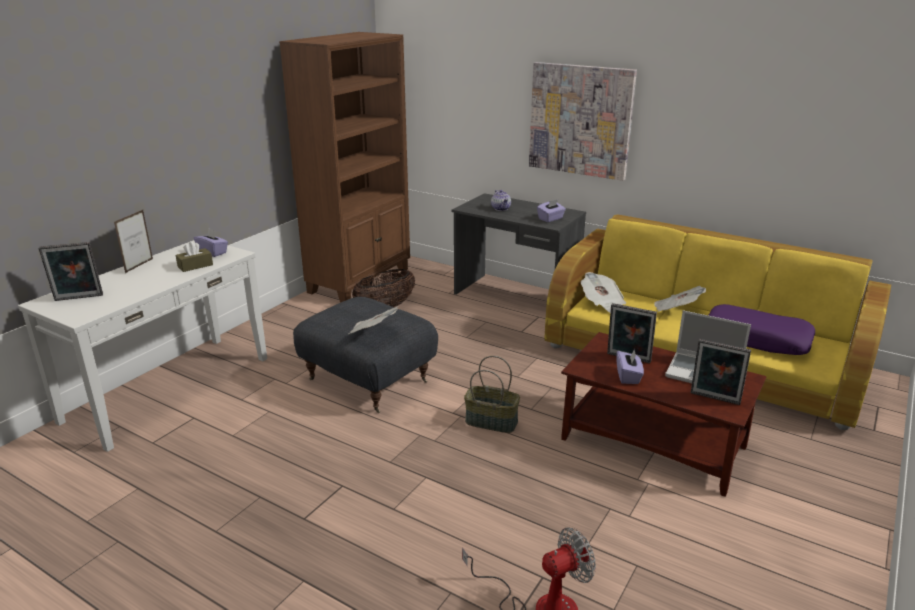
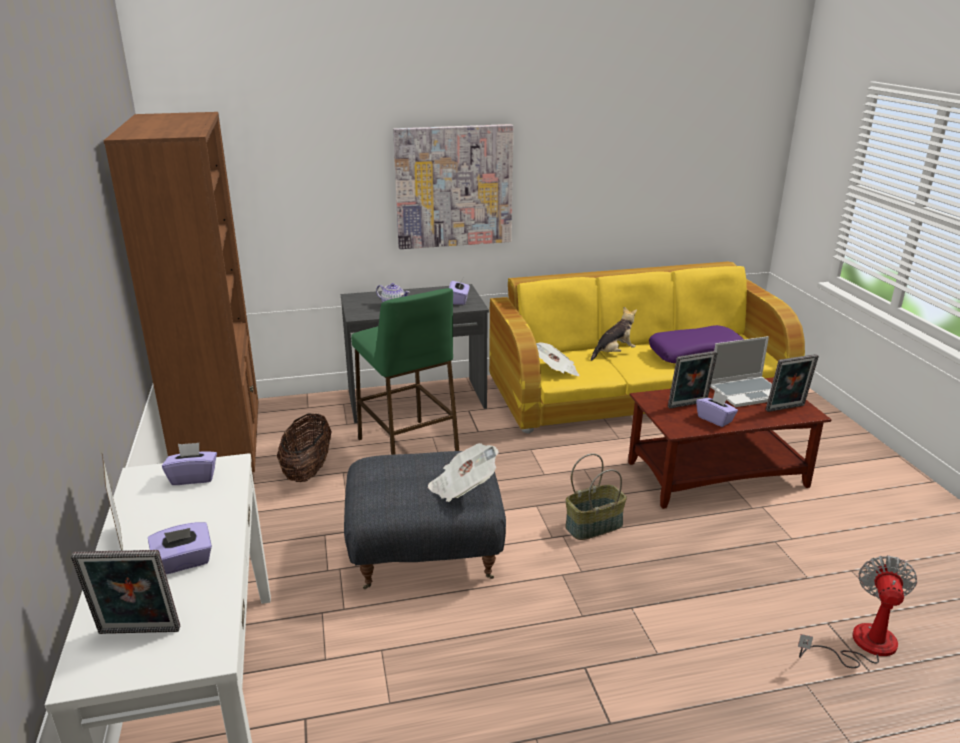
camera: 45 degrees left, 0 degrees up
picture frame [39,242,103,301] -> picture frame turned 60 degrees clockwise [71,550,180,634]
brown tissue box [176,241,213,272] -> none
newspaper [654,286,706,312] -> plush toy [591,307,637,361]
none -> purple tissue box [148,522,212,574]
none -> green stool [351,288,459,455]

